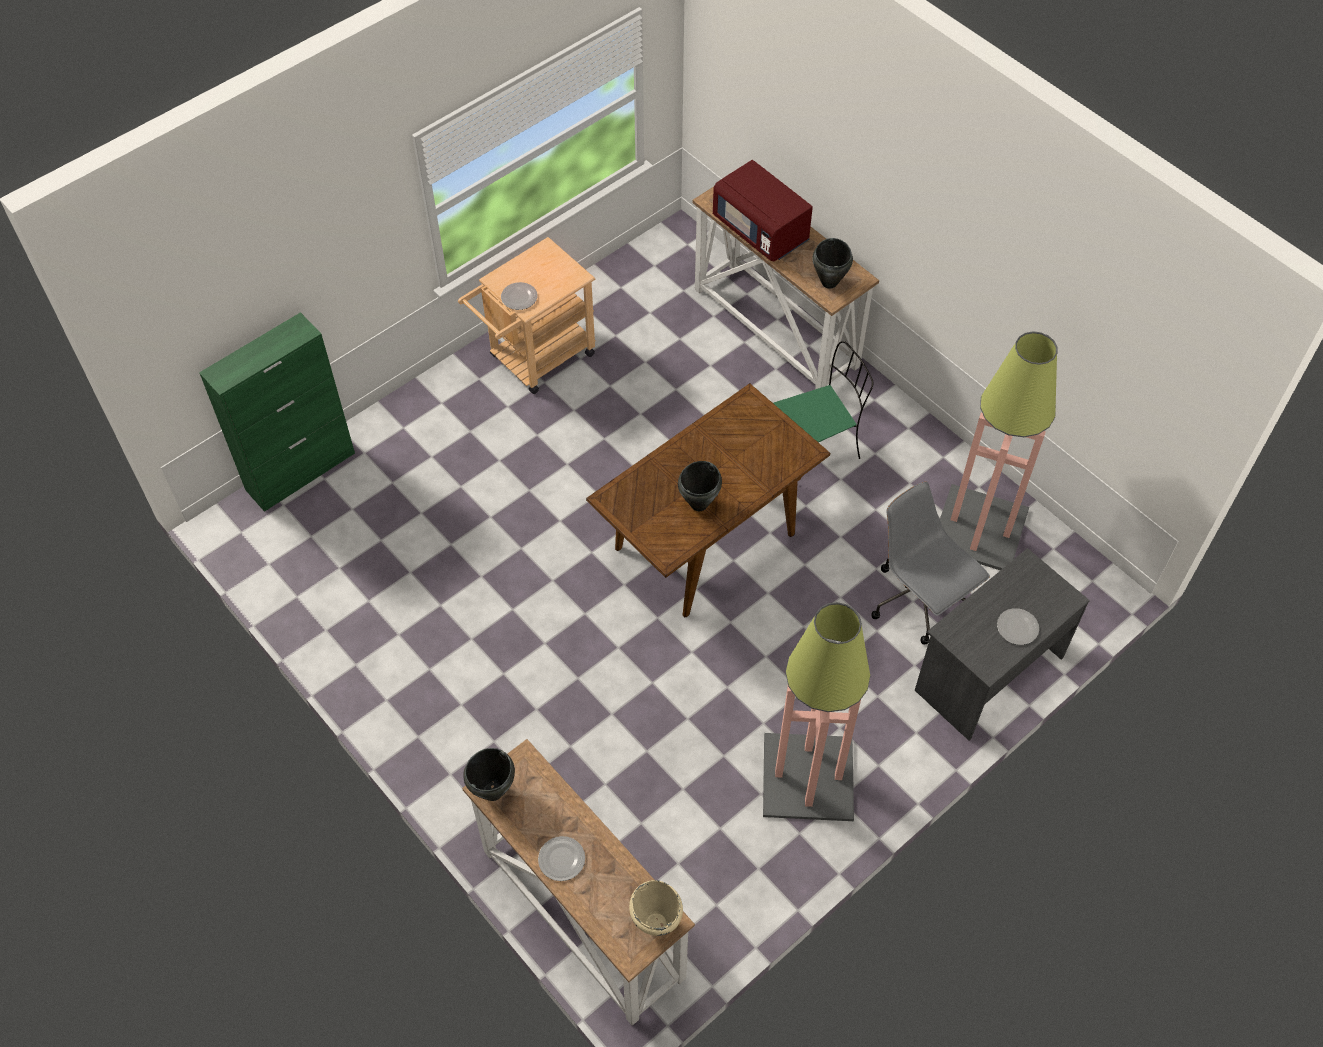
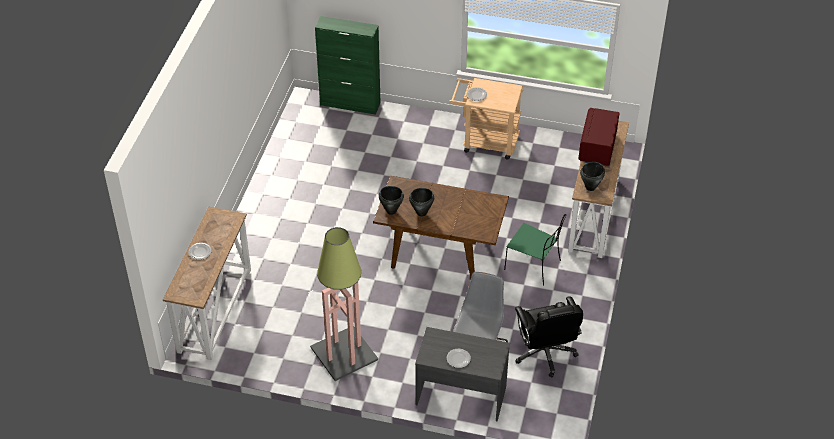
camera: 55 degrees right, 10 degrees down
black cooking pot [463,748,515,801] -> black cooking pot moved to [379,186,404,215]
beige cooking pot [629,880,683,936] -> none
floor lamp [940,331,1058,570] -> black office chair [515,296,583,378]

